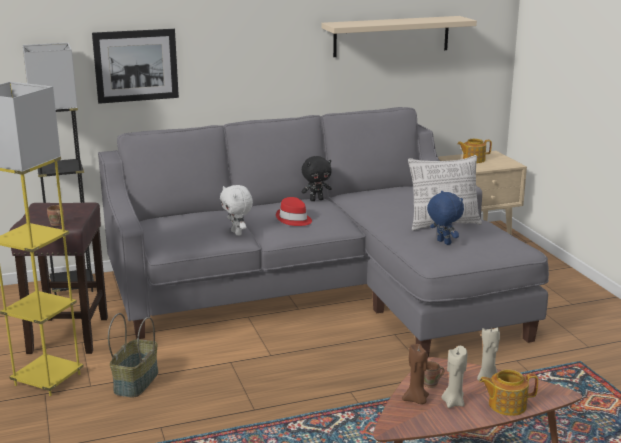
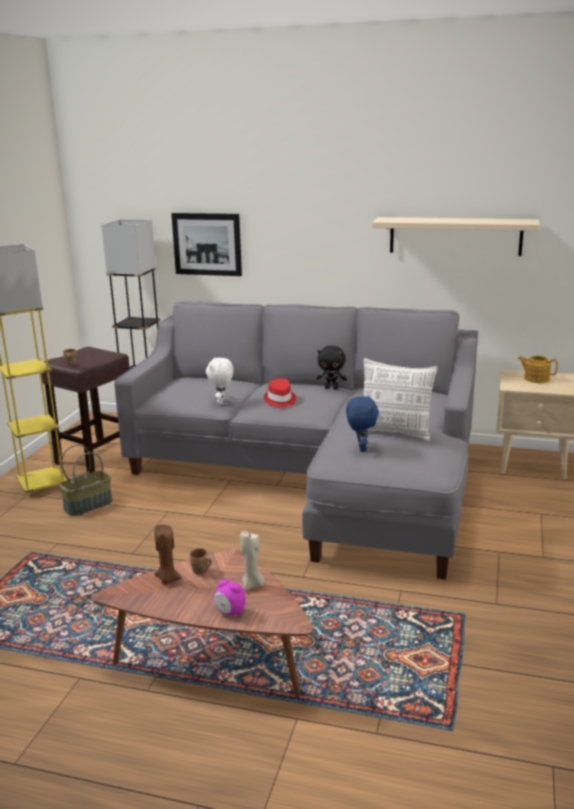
camera: 35 degrees right, 0 degrees up
beige candle [441,346,467,408] -> none
teapot [479,369,538,416] -> alarm clock [214,579,246,615]

